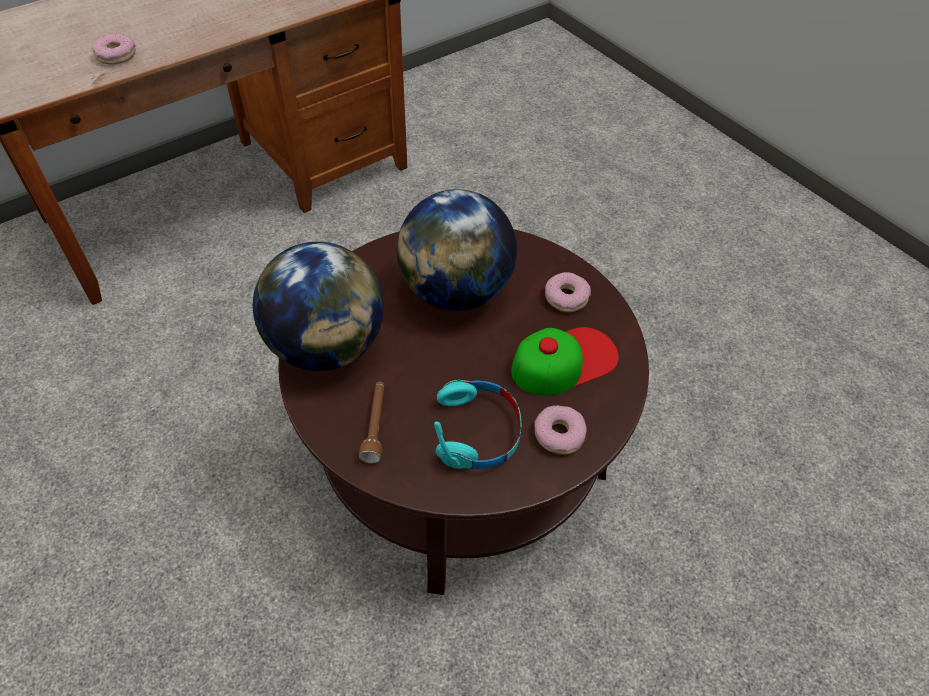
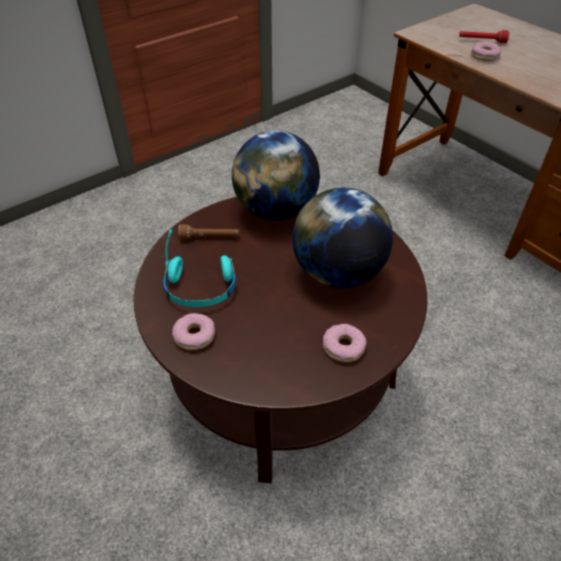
camera: 90 degrees right, 5 degrees down
cap [511,327,619,396] -> none
none -> red flashlight [459,30,510,43]

